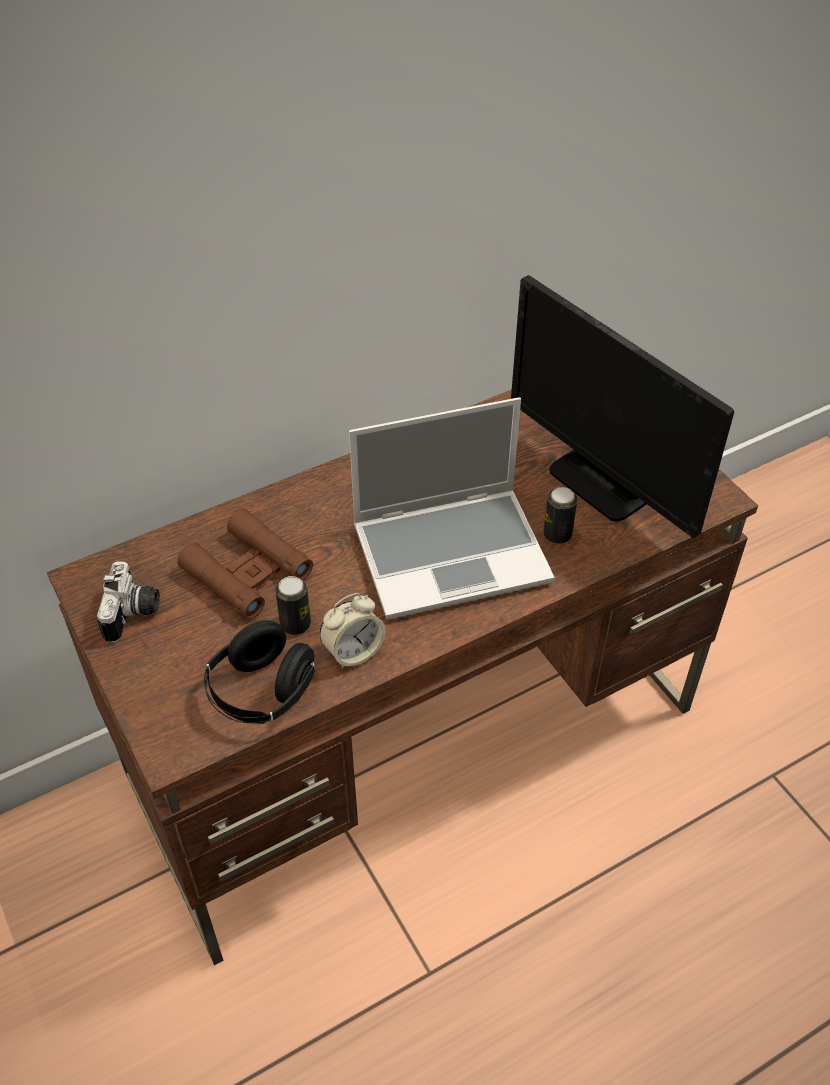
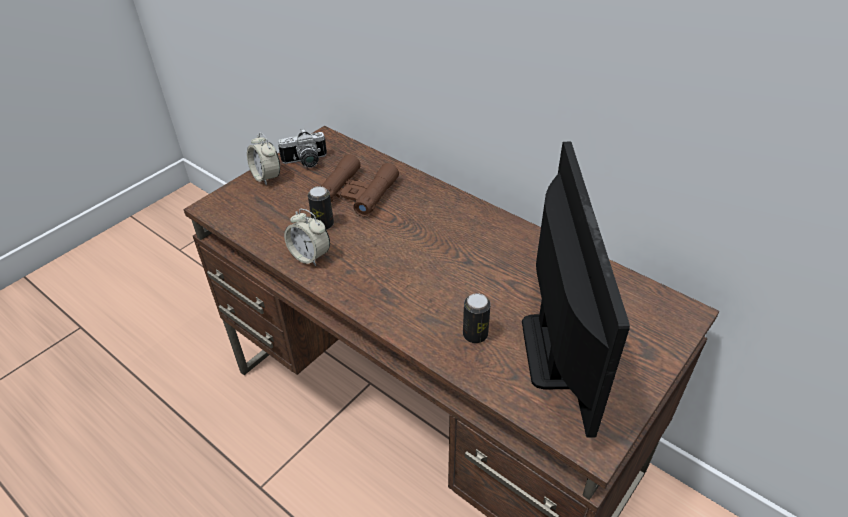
camera: 70 degrees right, 5 degrees down
black headphones [204,620,315,724] -> none
laptop [349,397,555,620] -> none
monitor [511,275,734,538] -> monitor turned 150 degrees clockwise [522,142,630,438]
none -> alarm clock [247,133,280,186]

